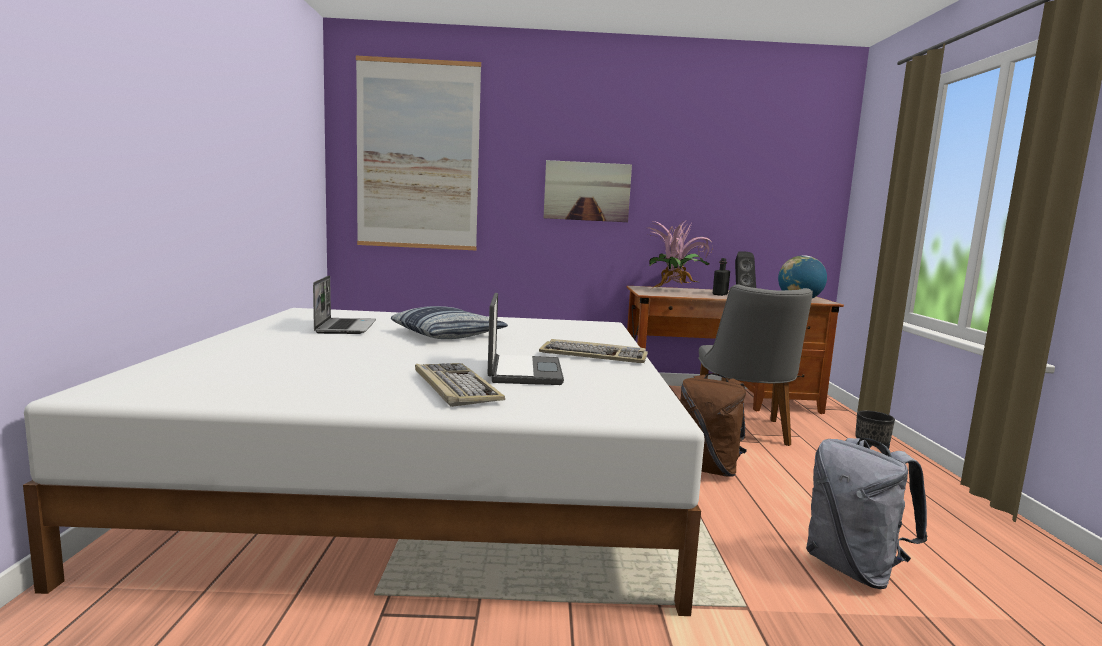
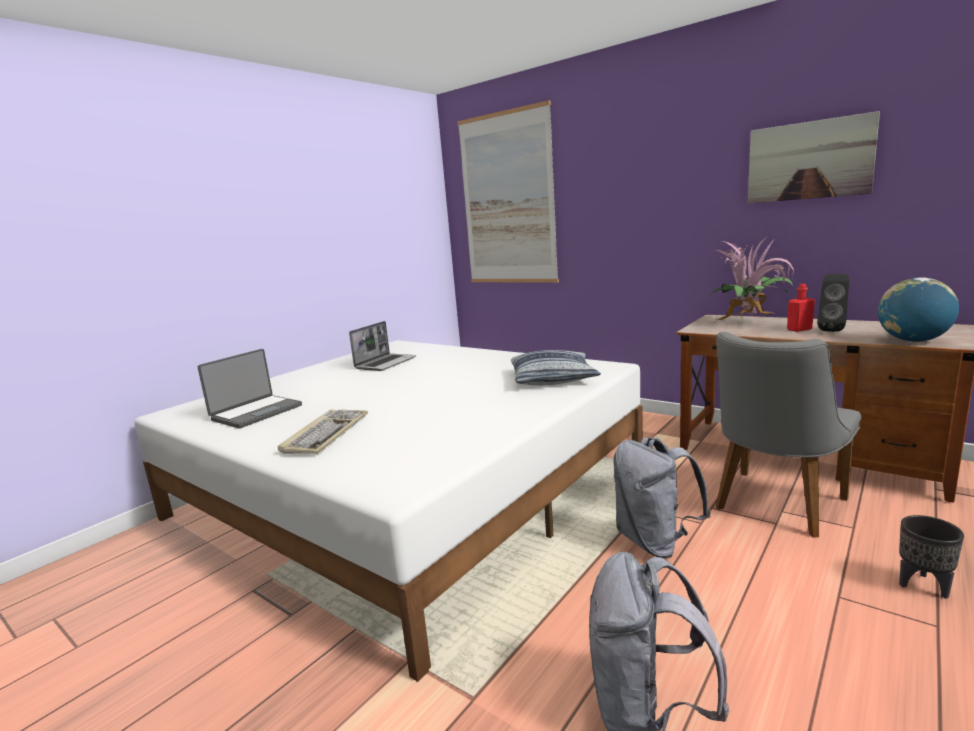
camera: 40 degrees right, 5 degrees up
pillow [391,306,508,339] -> pillow moved to [511,350,601,385]
laptop [487,293,564,385] -> laptop moved to [198,349,302,428]
keyboard [539,339,648,363] -> none
picture [544,160,632,222] -> picture moved to [748,111,880,203]
brown backpack [680,373,747,477] -> grey backpack [613,438,711,558]
black bottle [713,258,730,296] -> red bottle [787,284,815,332]

